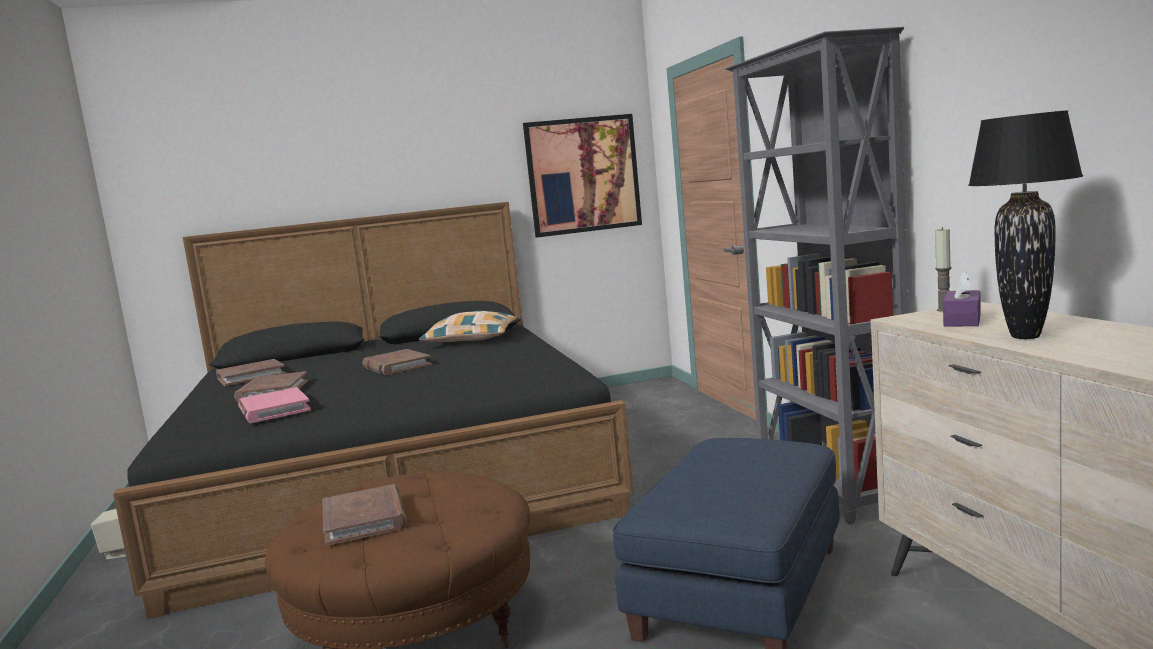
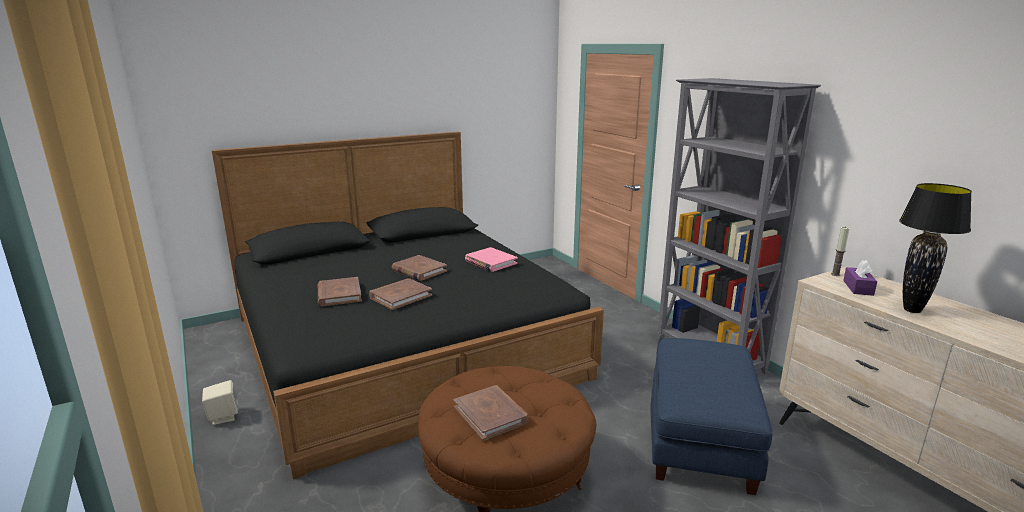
camera: 15 degrees left, 10 degrees up
brown book [216,359,286,386] -> brown book moved to [369,278,432,310]
pink book [238,387,311,423] -> pink book moved to [465,247,518,272]
pillow [419,311,517,342] -> none
picture [523,114,642,238] -> none

